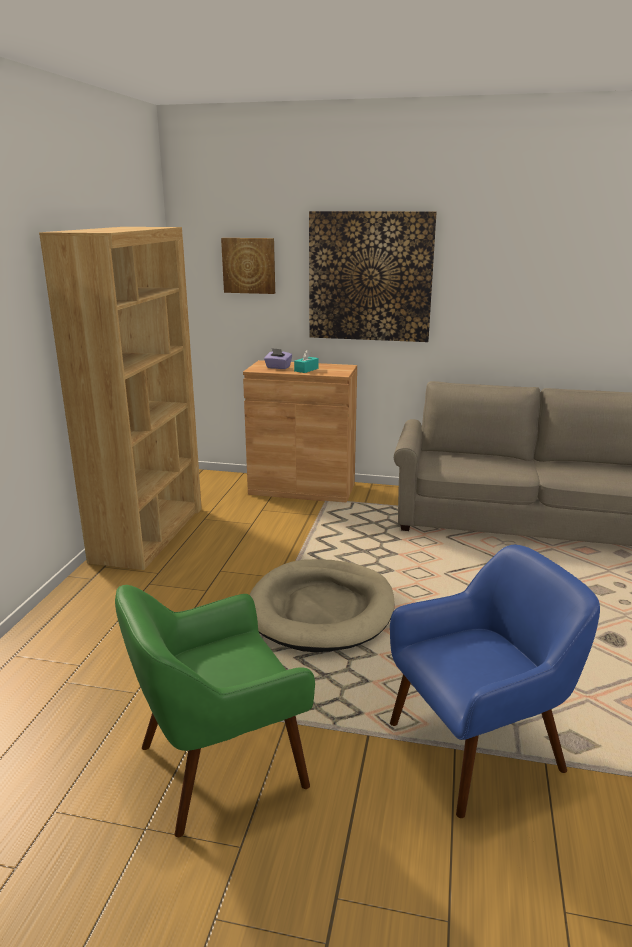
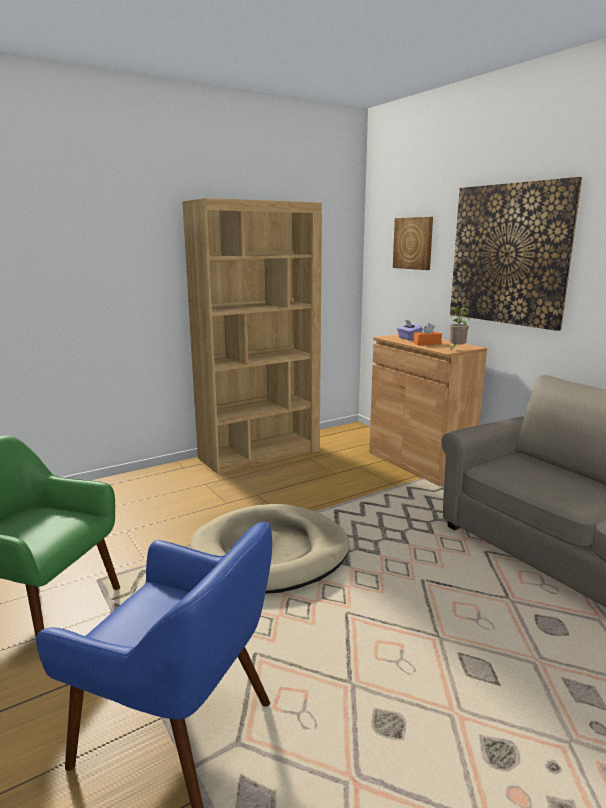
camera: 45 degrees right, 5 degrees down
turquoise tissue box [294,349,319,373] -> orange tissue box [413,323,442,345]
none -> potted plant [450,307,470,350]

